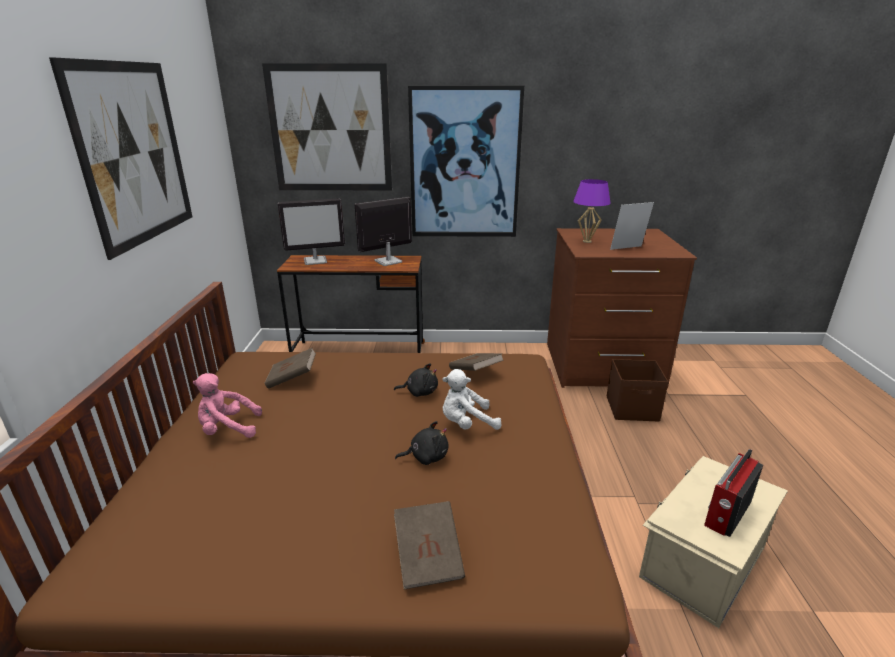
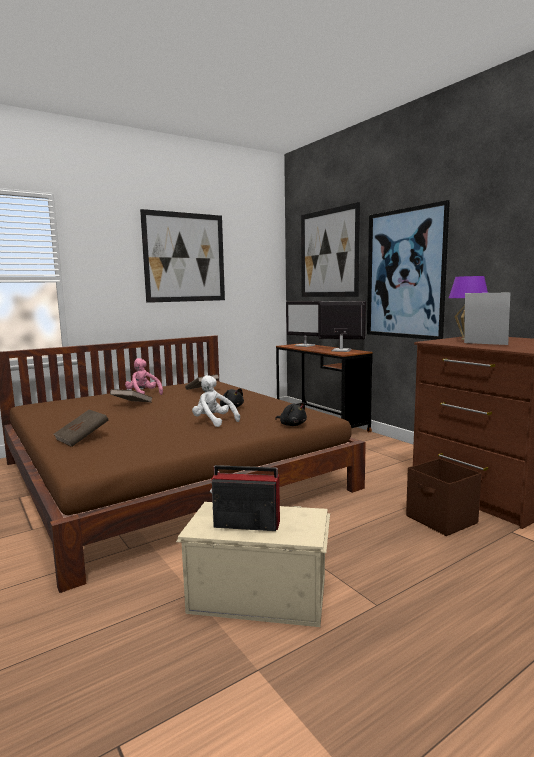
camera: 55 degrees right, 15 degrees down
black plush toy [395,421,448,465] -> black plush toy moved to [275,402,307,426]
brown book [449,353,504,371] -> brown book moved to [110,389,153,402]

